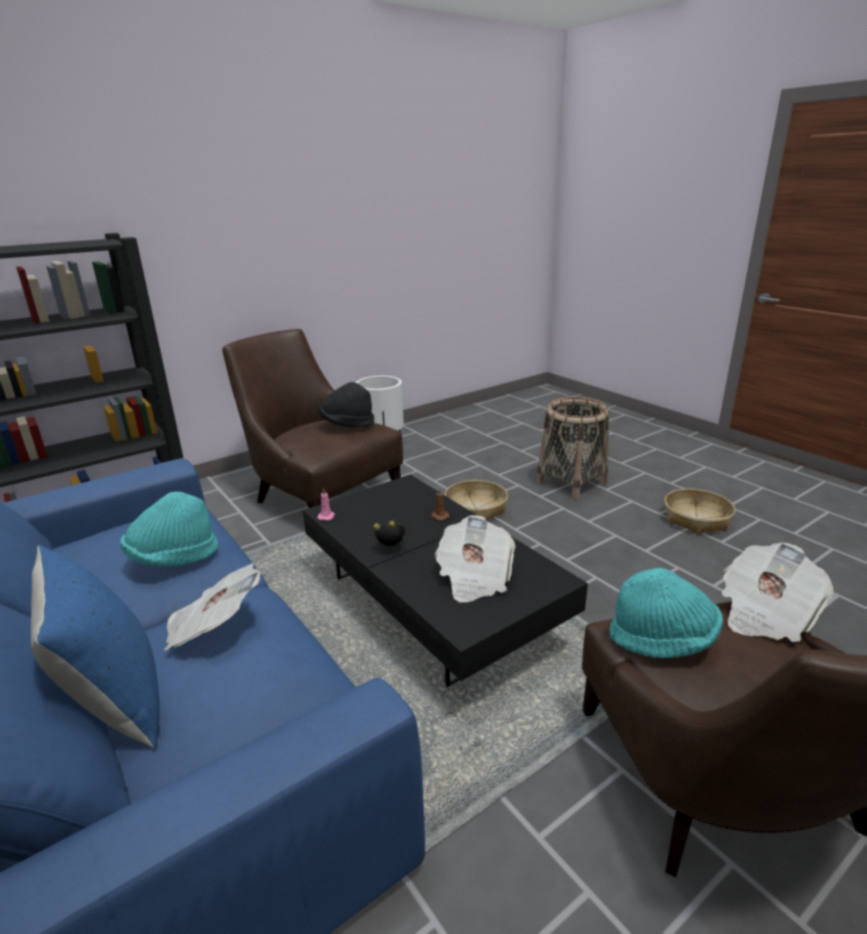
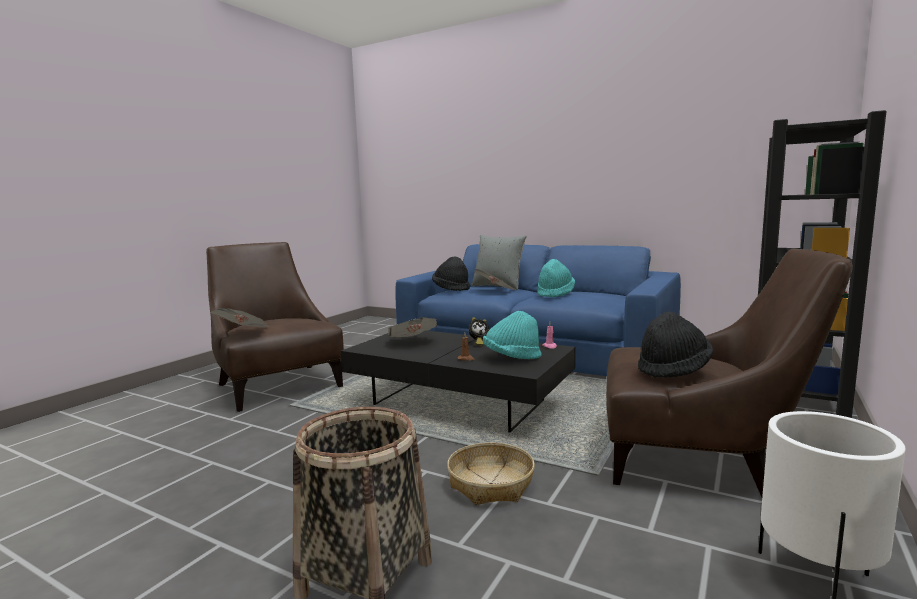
camera: 155 degrees right, 15 degrees down
blue pillow [31,545,160,749] -> grey pillow [471,235,527,290]
turquoise hat [609,568,723,658] -> turquoise hat moved to [483,311,541,359]
basket [664,489,735,534] -> none
none -> black hat [432,257,470,291]

